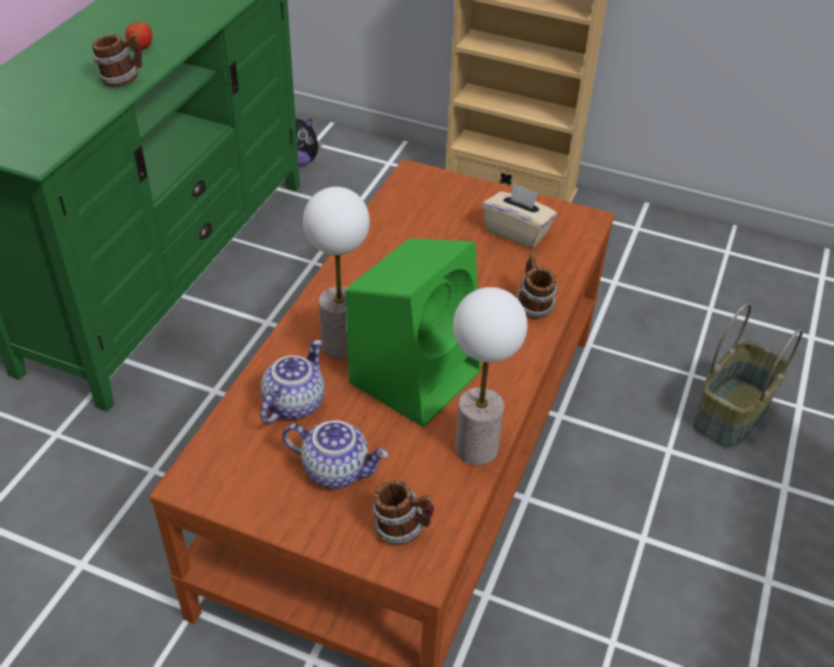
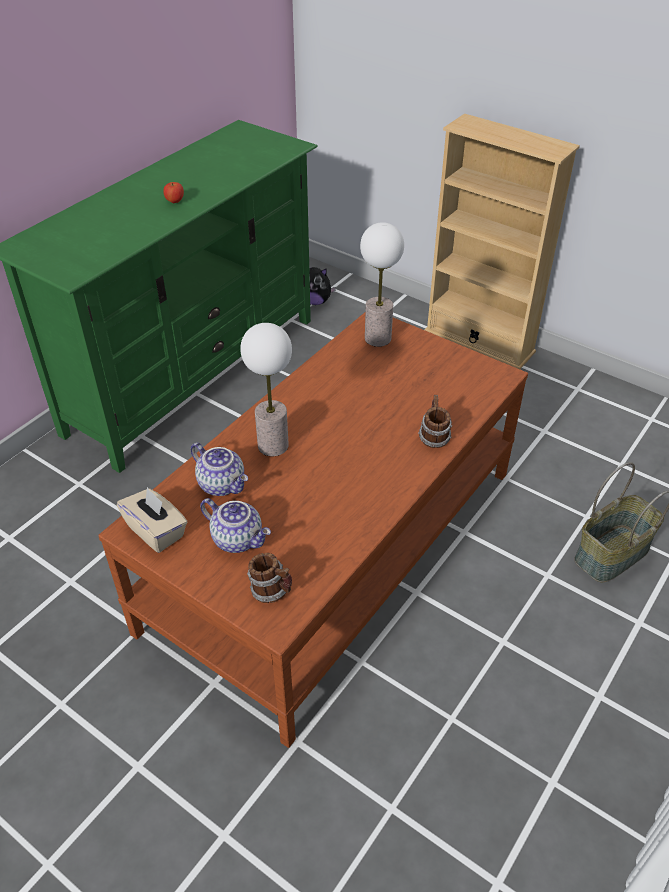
camera: 15 degrees right, 0 degrees up
mug [92,33,143,87] -> none
teapot [260,340,325,424] -> teapot turned 90 degrees clockwise [191,442,248,496]
green speaker [346,238,481,428] -> none
table lamp [453,287,527,465] -> table lamp moved to [360,222,404,347]
beige tissue box [482,183,557,248] -> beige tissue box moved to [117,487,187,553]

